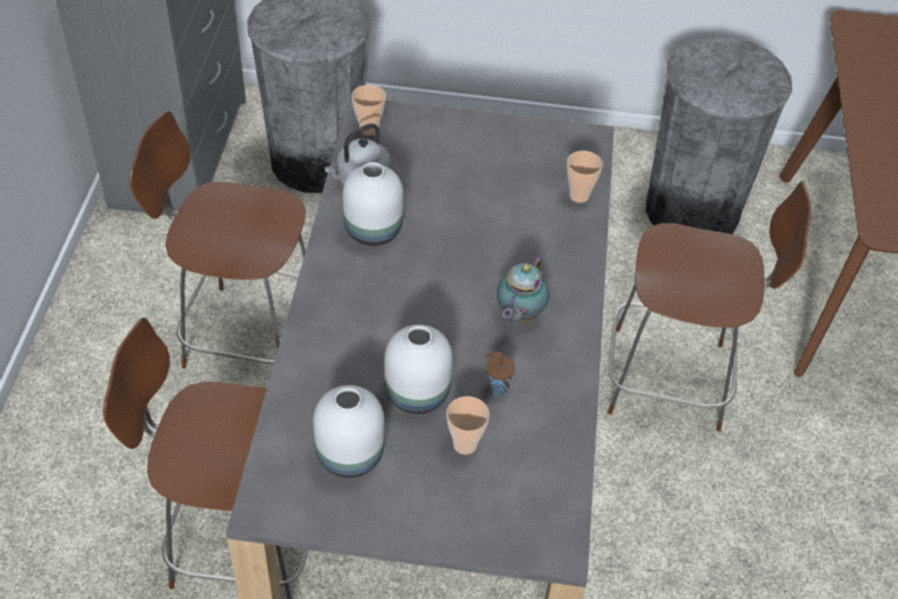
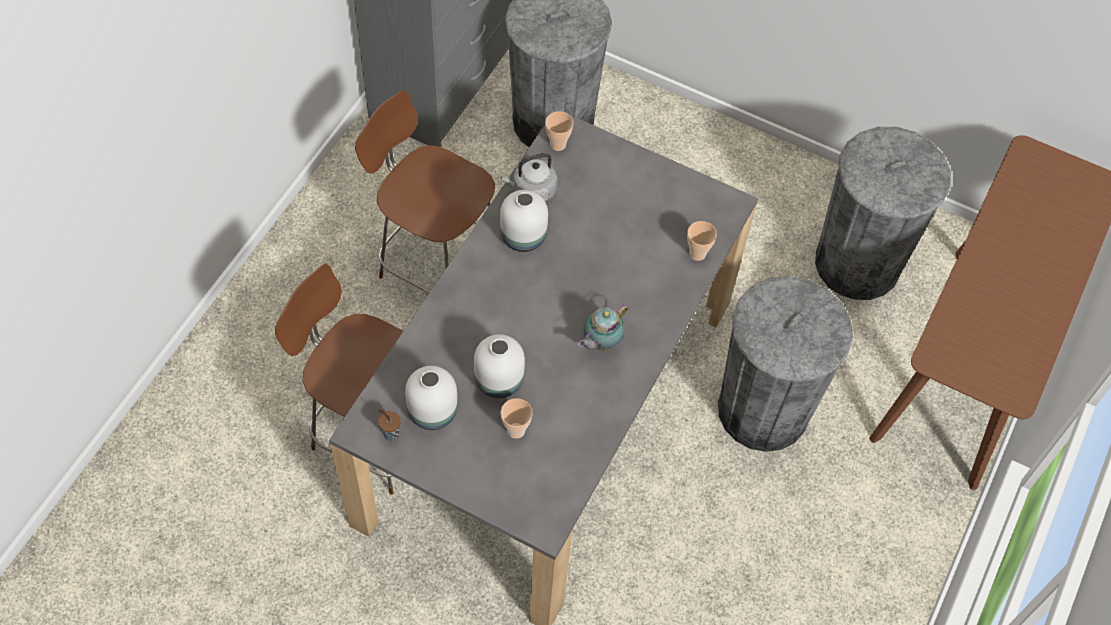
camera: 20 degrees right, 10 degrees up
brown cup [485,352,515,396] -> brown cup moved to [378,410,401,441]
brown chair [608,181,812,431] -> grey trash can [718,276,853,452]

